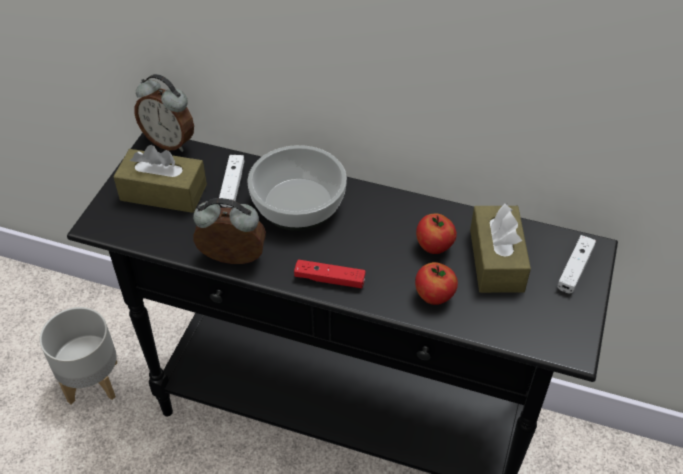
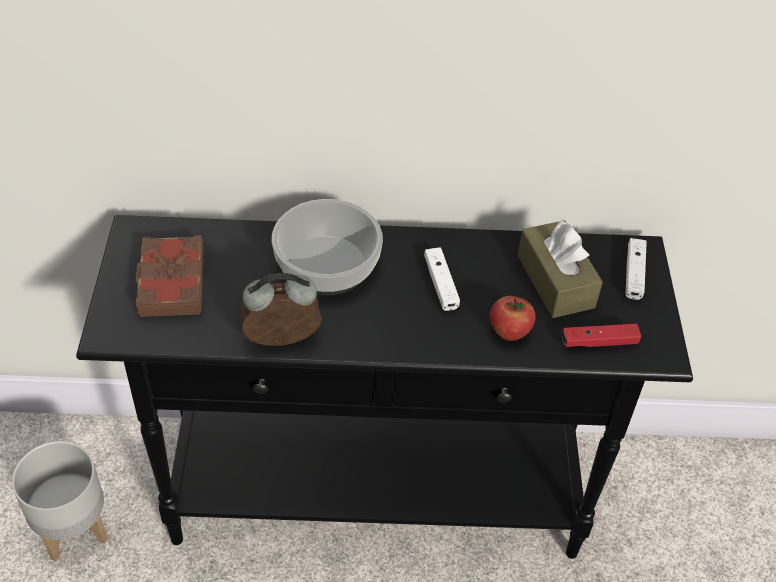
camera: 20 degrees left, 0 degrees up
brown tissue box [113,145,207,213] -> brown book [135,235,204,317]
alarm clock [134,74,194,152] -> none
white game controller [219,155,245,208] -> white game controller moved to [424,247,460,311]
red game controller [294,259,366,288] -> red game controller moved to [562,324,641,347]
apple [416,213,457,254] -> none

